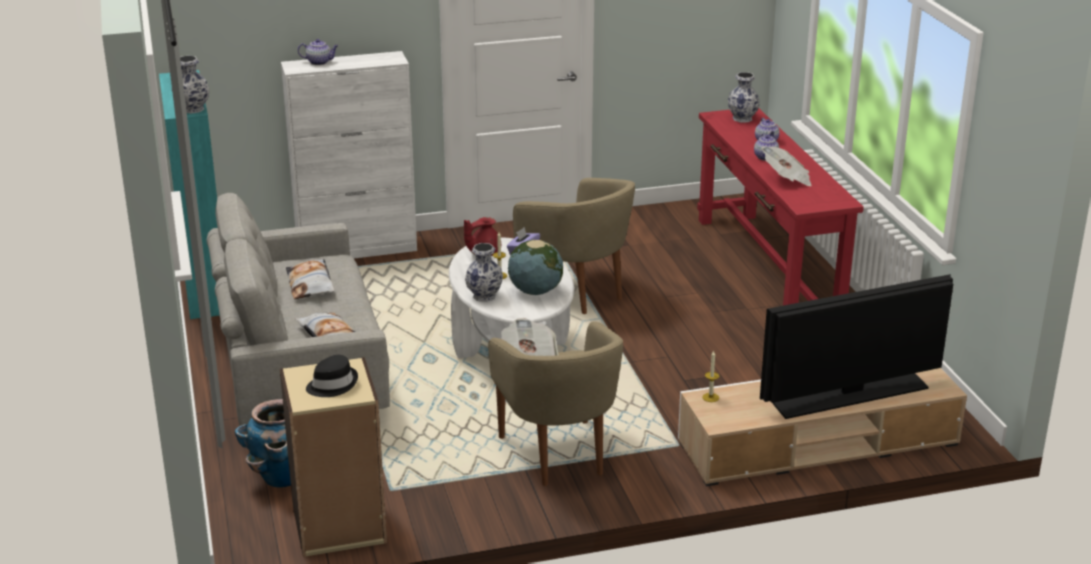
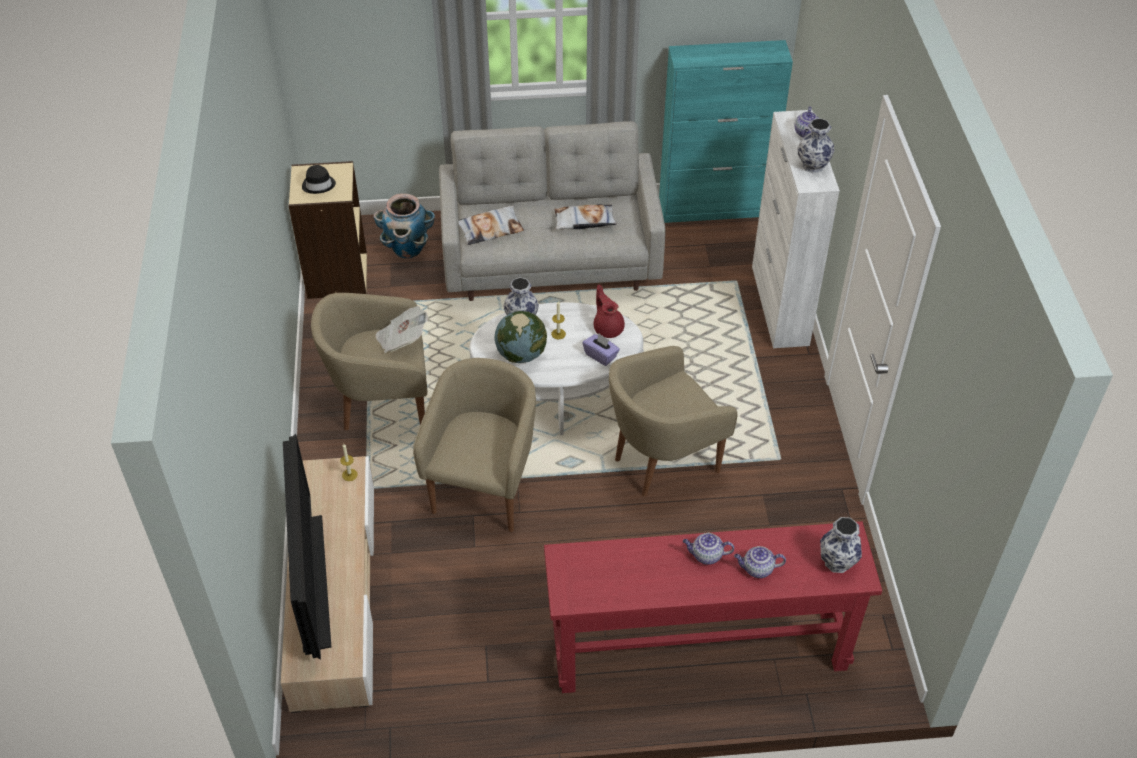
camera: 100 degrees right, 20 degrees up
vase [180,55,210,114] -> vase moved to [797,118,835,173]
newspaper [762,146,811,186] -> none
none -> beige armchair [413,358,536,532]

